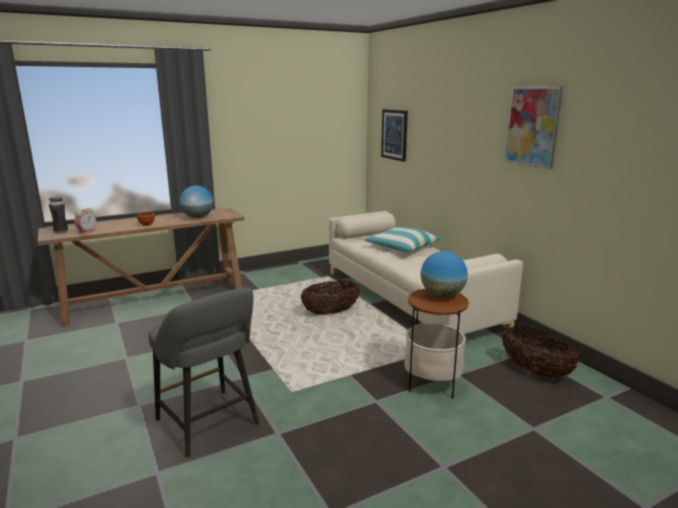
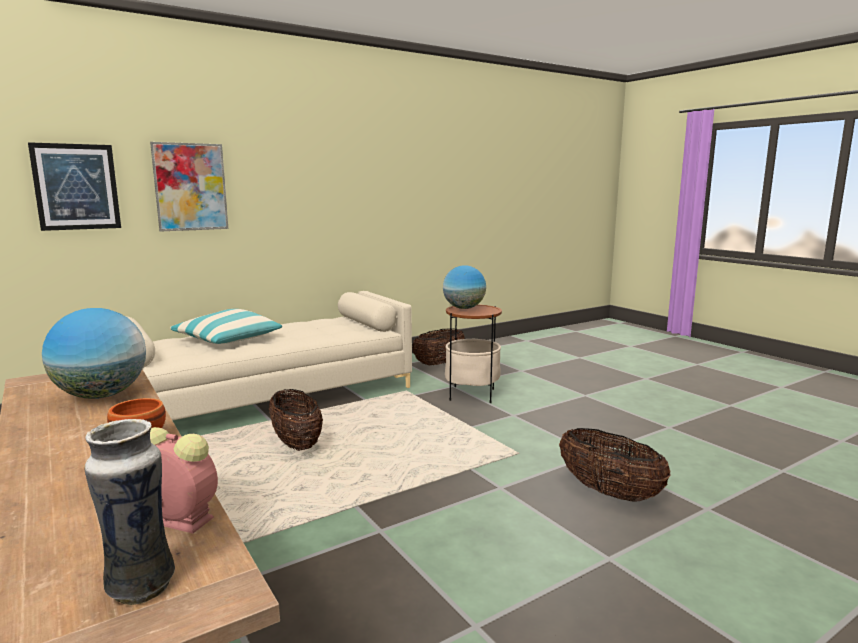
camera: 95 degrees left, 5 degrees down
grey stool [148,287,260,458] -> basket [559,428,671,502]
picture [504,87,563,169] -> picture moved to [150,142,228,232]

